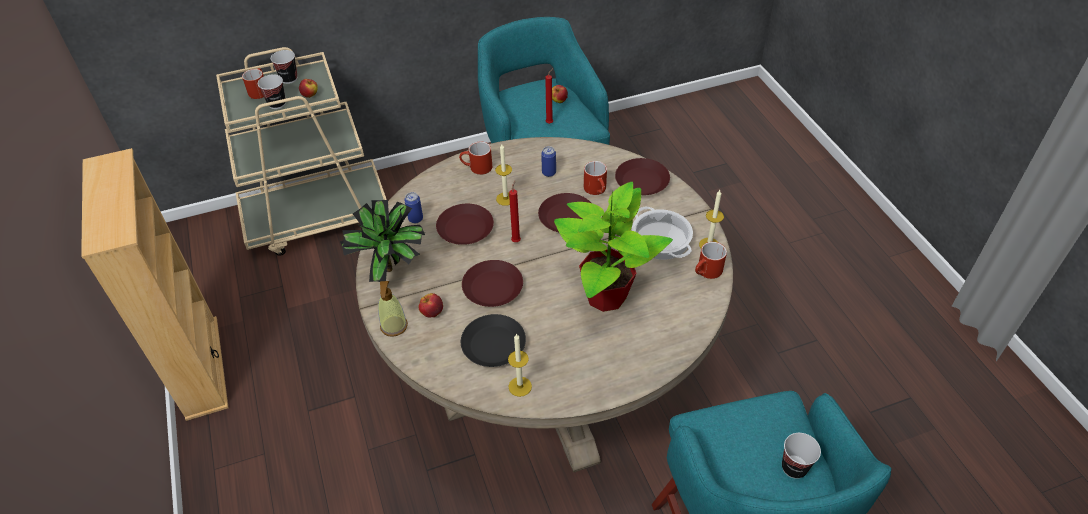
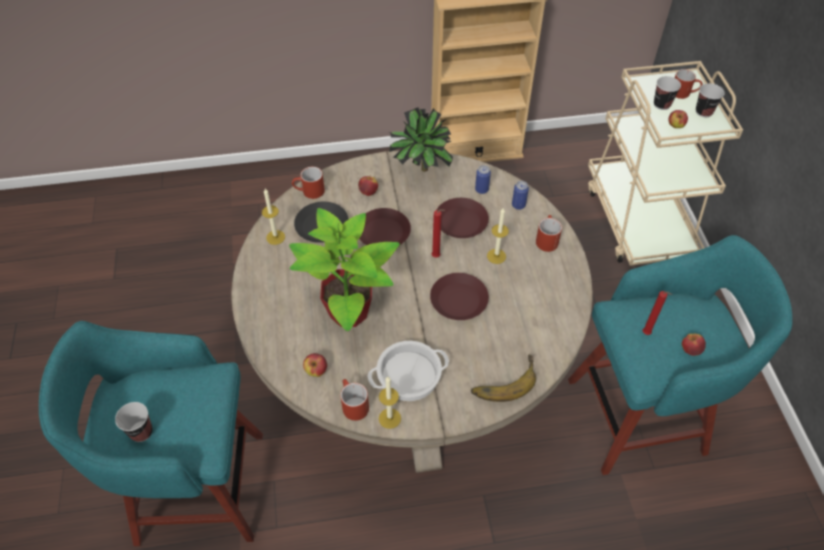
camera: 100 degrees right, 5 degrees up
soap dispenser [378,281,408,337] -> none
can [541,146,556,177] -> can moved to [512,181,529,210]
red mug [584,161,607,195] -> red mug moved to [292,167,325,199]
brown plate [615,158,670,195] -> banana [471,355,536,402]
none -> apple [303,353,327,377]

